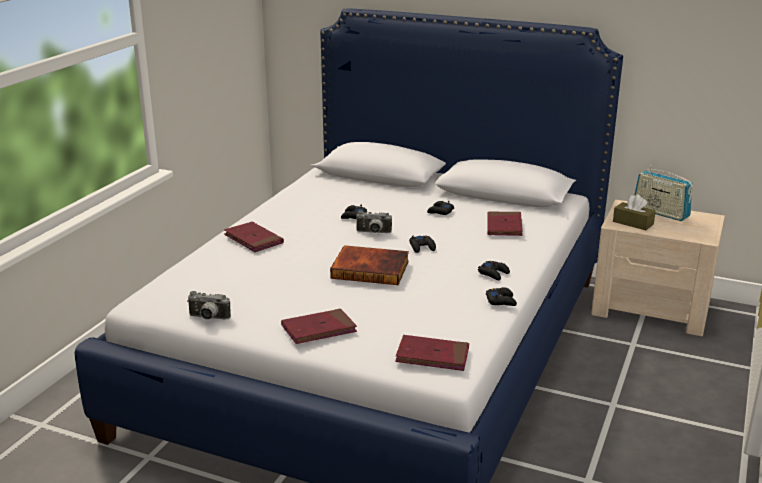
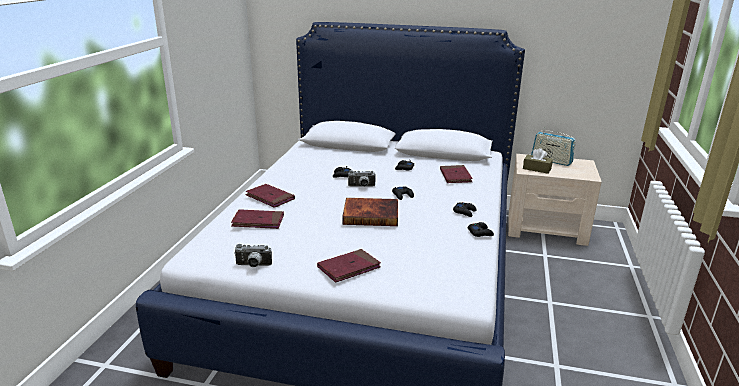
camera: 10 degrees left, 0 degrees up
red book [395,335,469,371] -> red book moved to [231,209,284,229]

